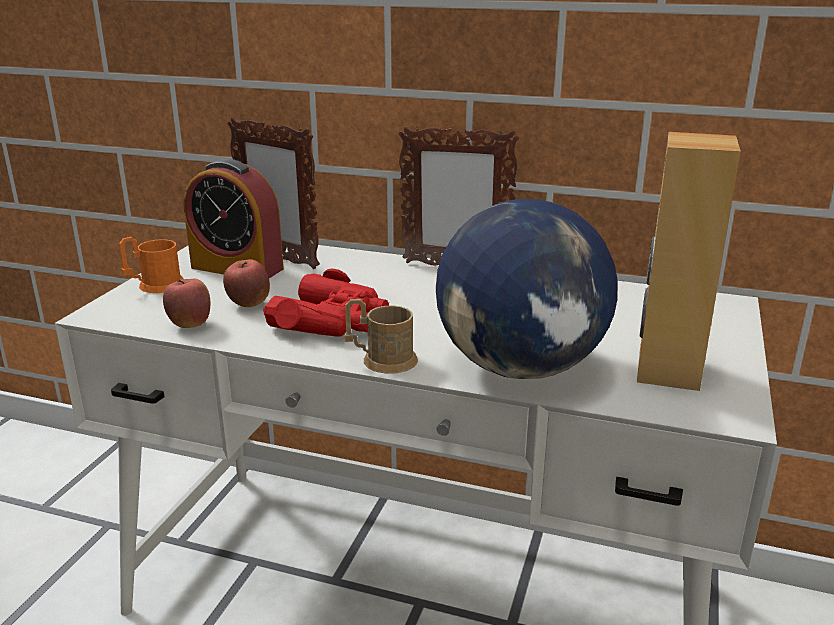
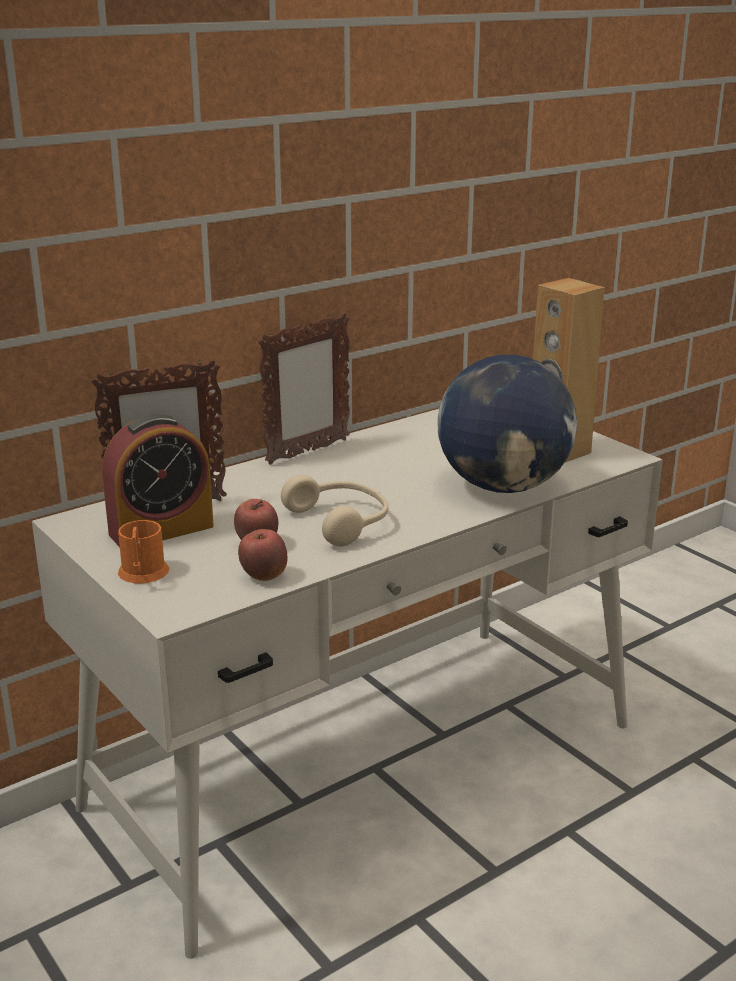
camera: 55 degrees left, 0 degrees up
red binoculars [263,269,389,337] -> beige headphones [281,475,388,546]
brown mug [345,299,418,374] -> none

